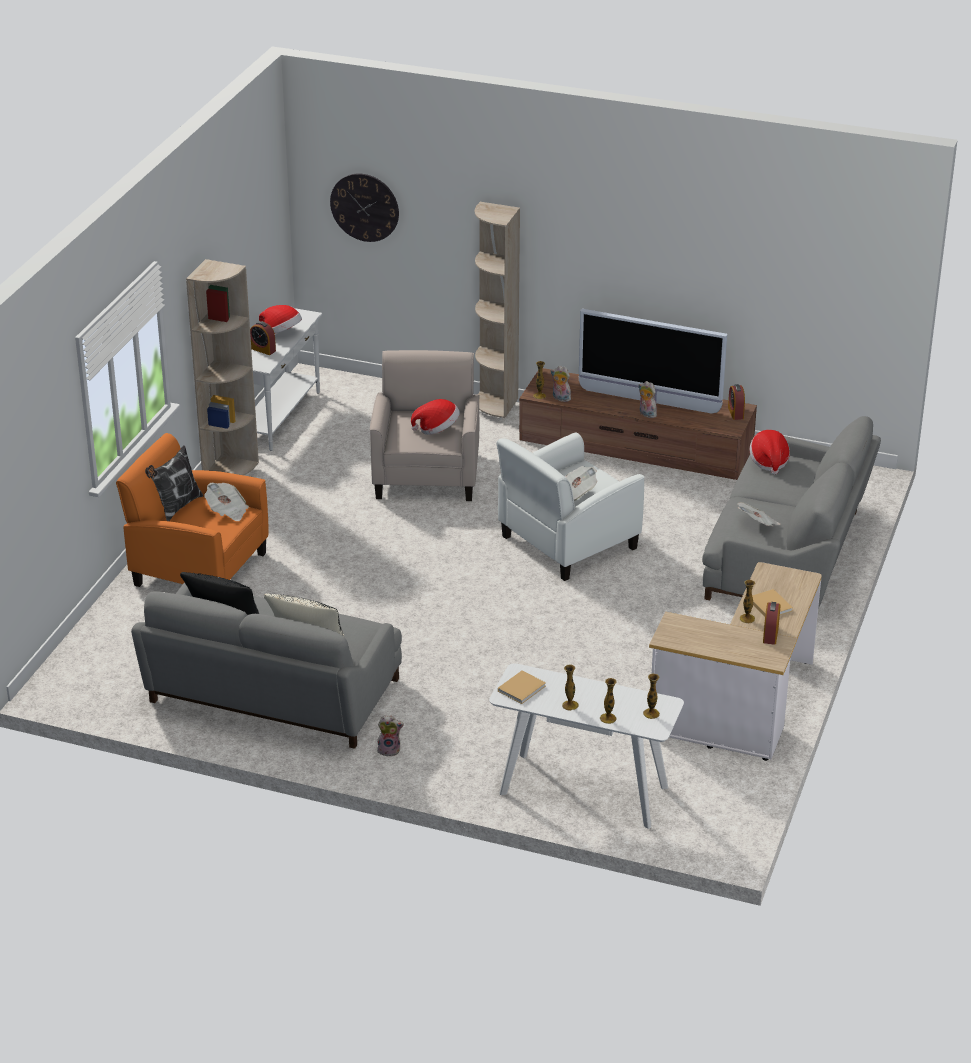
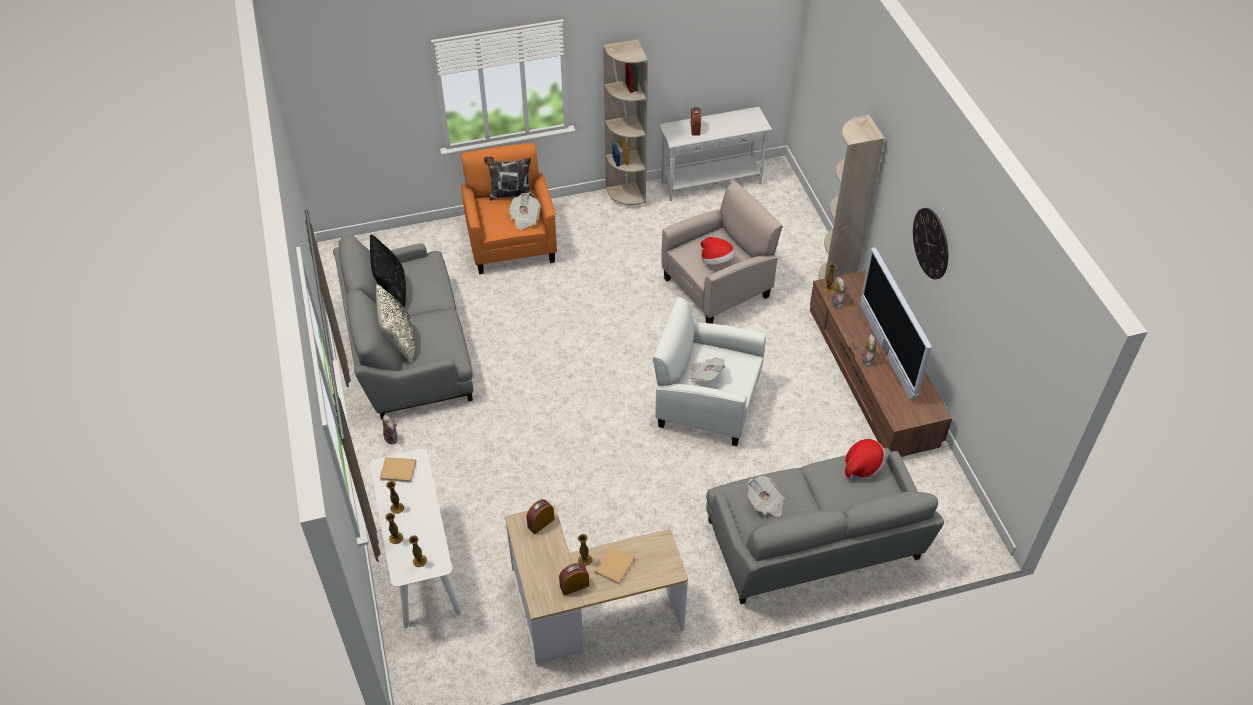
camera: 55 degrees right, 15 degrees up
hat [259,305,302,334] -> none
wall clock [330,173,399,242] -> wall clock moved to [913,208,948,279]
alarm clock [728,384,745,420] -> alarm clock moved to [527,499,555,534]

